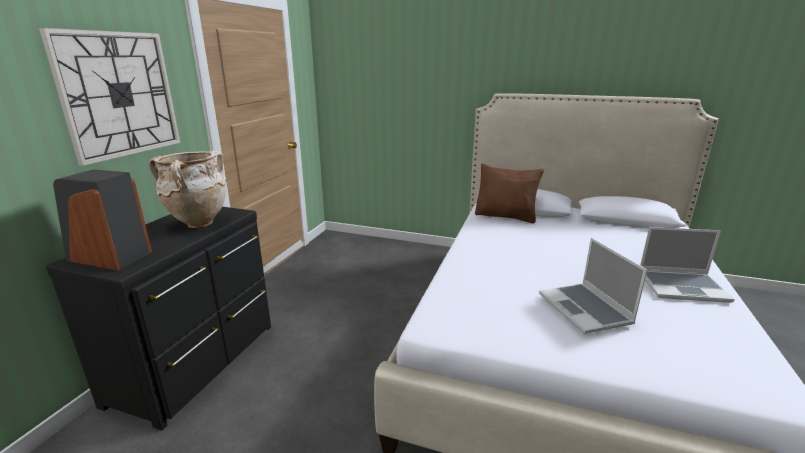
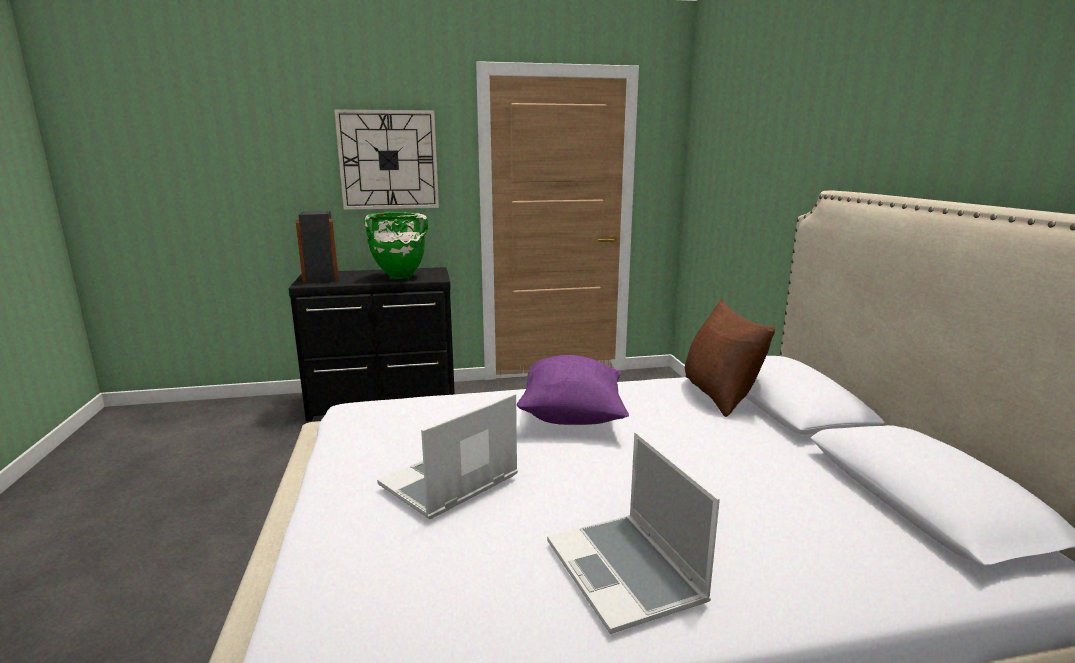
camera: 60 degrees right, 5 degrees down
beige vase [149,150,226,228] -> green vase [364,211,428,279]
none -> purple pillow [517,355,629,425]

